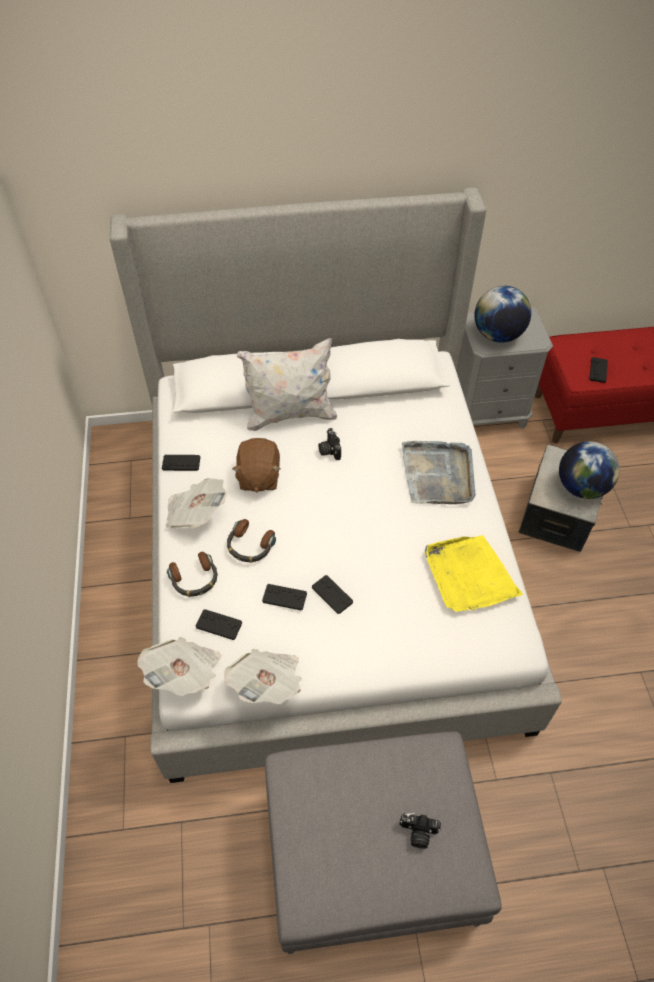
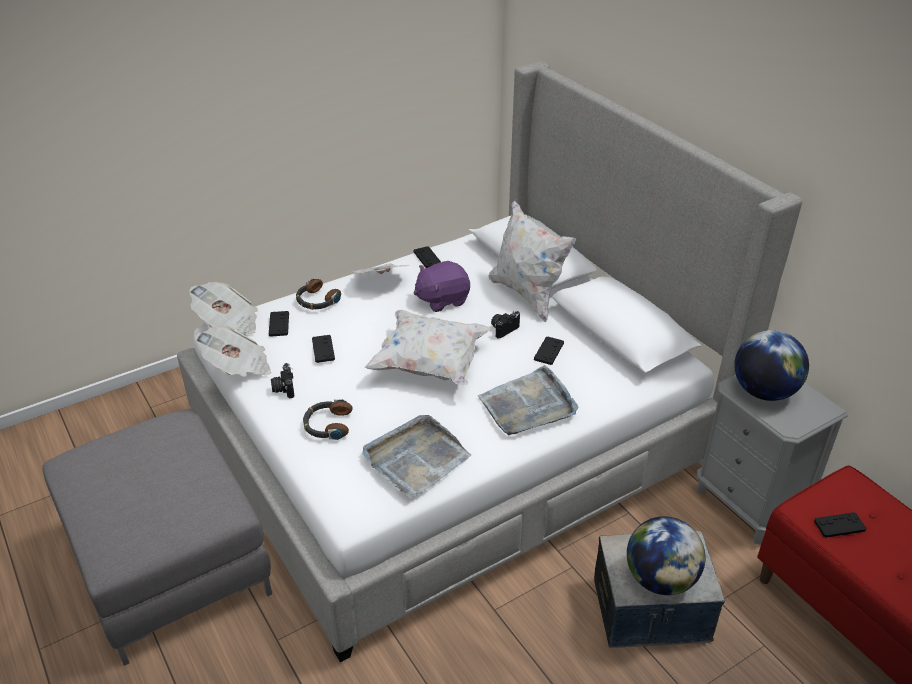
camera: 65 degrees right, 15 degrees down
headphones [227,519,276,563] -> headphones moved to [303,399,353,440]
brown plush toy [232,438,280,493] -> purple plush toy [413,261,470,312]
black game controller [312,575,353,614] -> black game controller moved to [534,336,564,365]
camera [400,813,441,849] -> camera moved to [271,363,294,399]
yellow tray [424,535,523,612] -> grey tray [362,415,471,498]
none -> white pillow [365,310,490,386]

